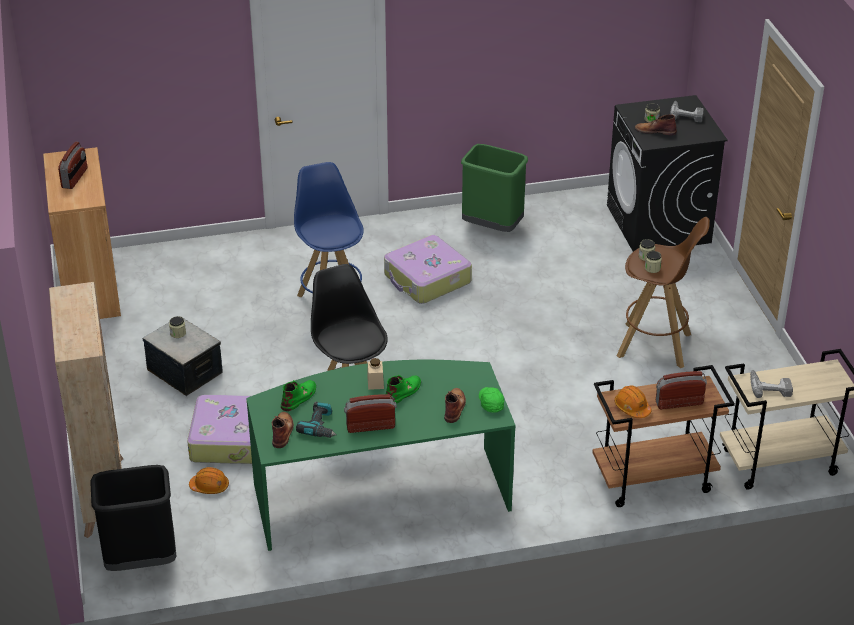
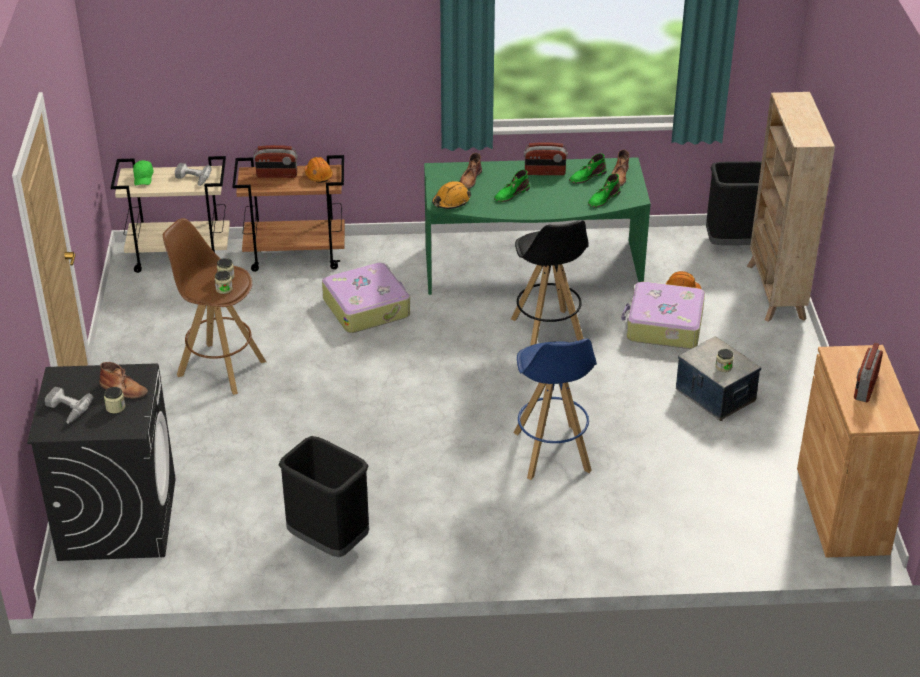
camera: 170 degrees left, 0 degrees up
power drill [296,402,337,438] -> green boot [569,153,607,184]
beige jar [367,358,384,390] -> none
suitcase [384,235,472,304] -> suitcase moved to [322,263,410,333]
green trash can [461,144,528,232] -> black trash can [279,436,369,557]
green cap [479,387,504,413] -> green cap moved to [133,160,154,185]
none -> orange hard hat [432,181,471,209]

